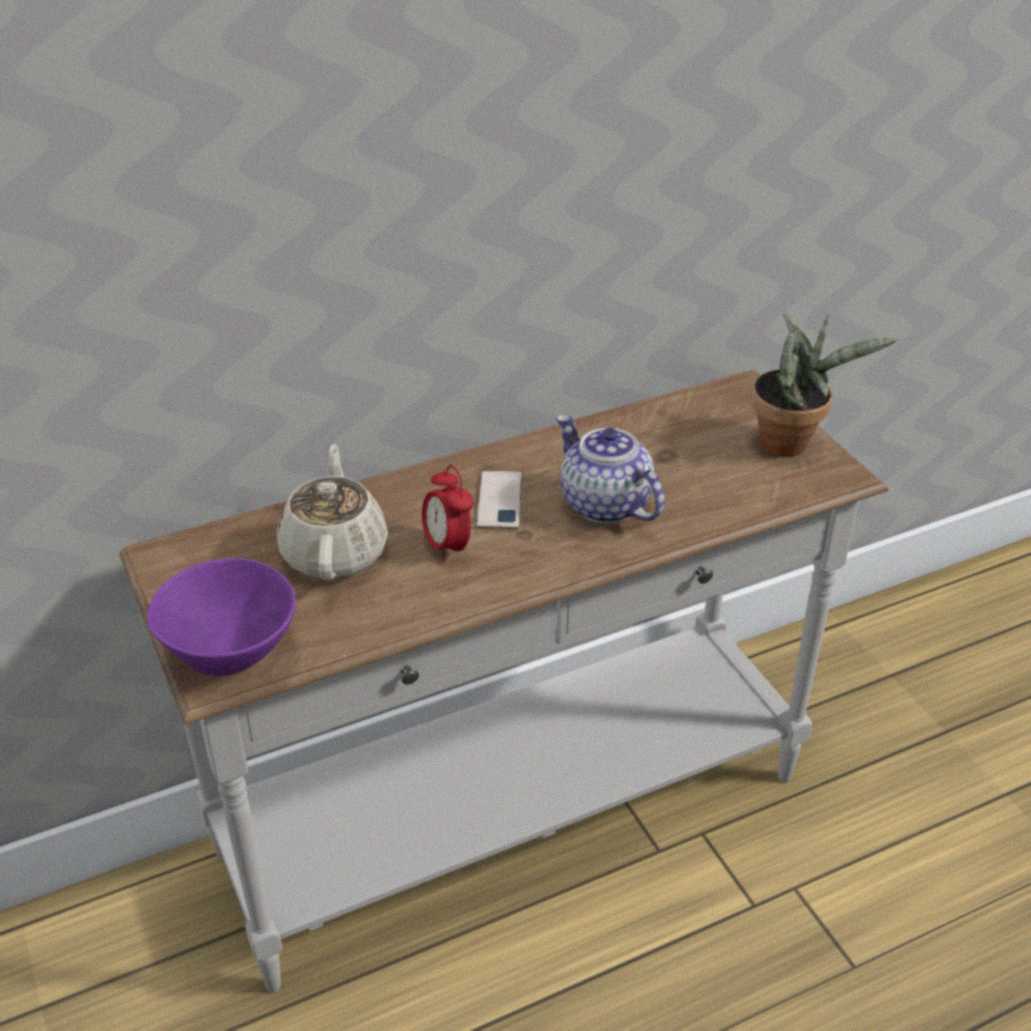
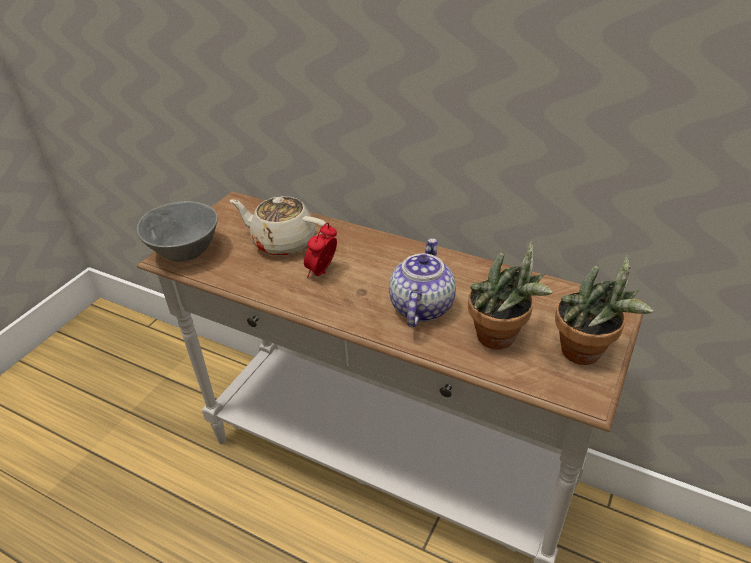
camera: 55 degrees right, 0 degrees up
purple bowl [147,558,296,676] -> grey bowl [137,201,218,262]
beige teapot [277,444,388,581] -> beige teapot turned 120 degrees counterclockwise [230,196,327,256]
phone [476,471,522,529] -> none
none -> potted plant [468,241,553,349]

